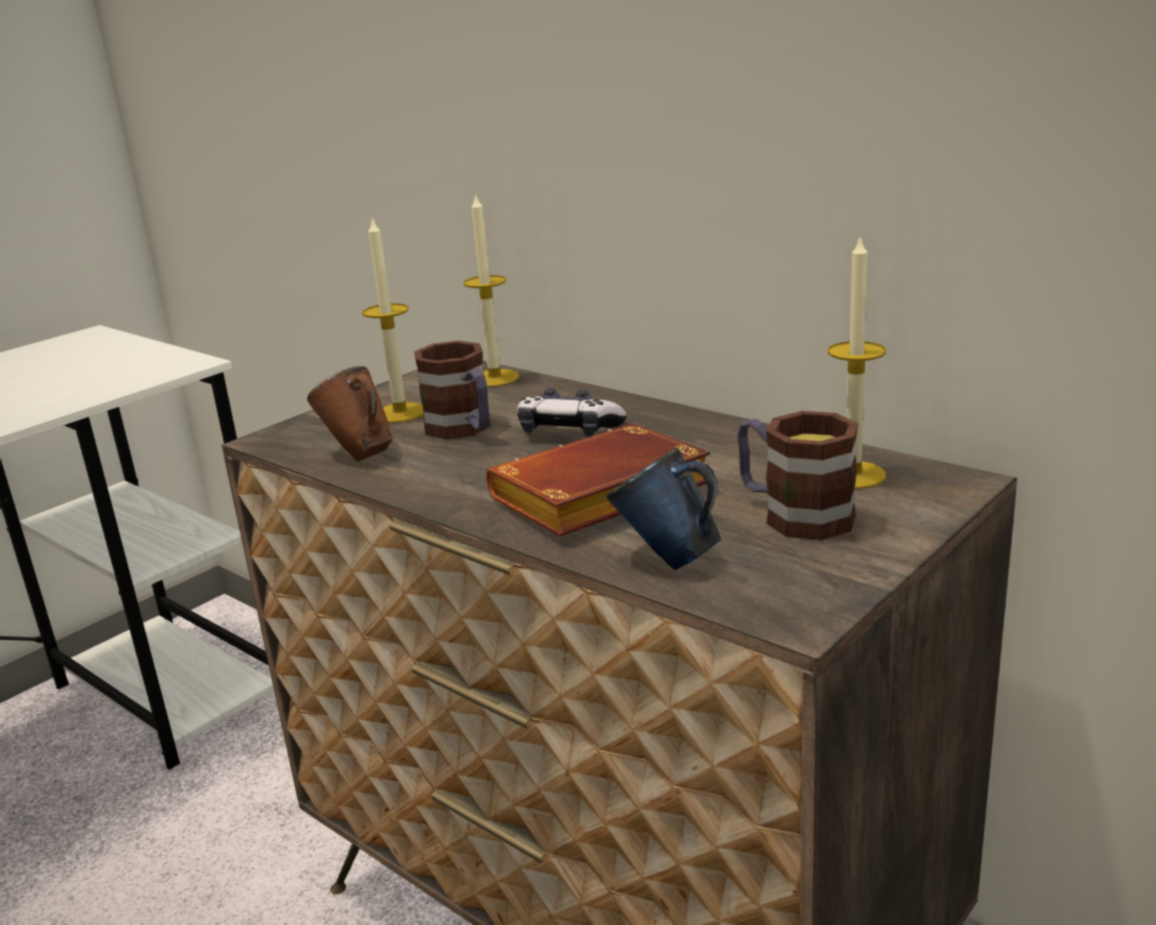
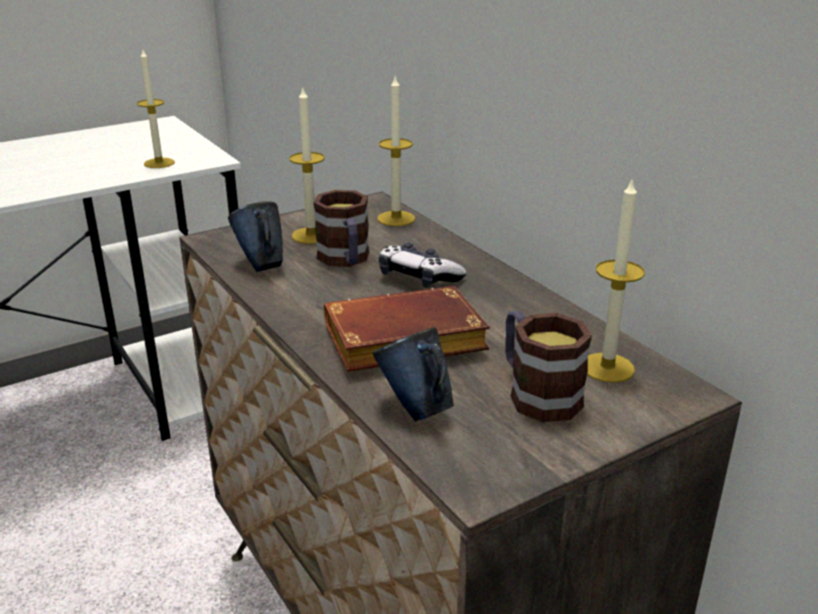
camera: 15 degrees right, 5 degrees up
brown mug [307,366,393,462] -> blue mug [228,201,283,272]
none -> candle [137,50,175,168]

